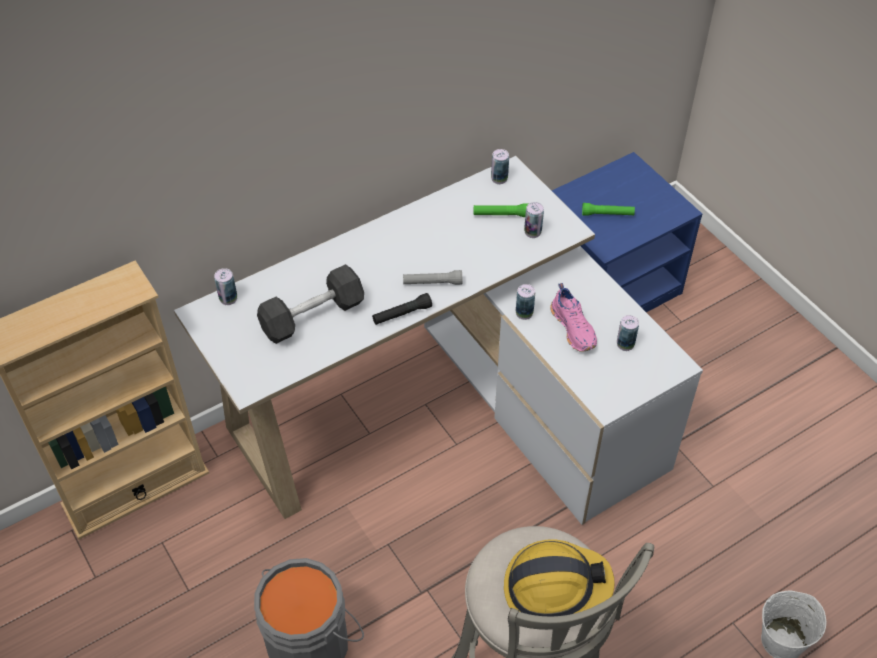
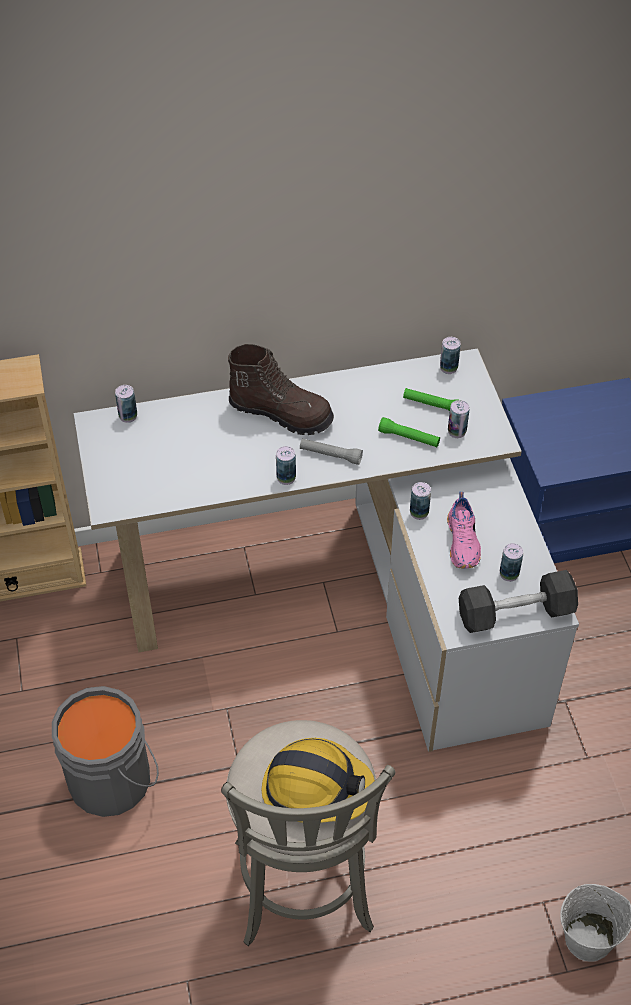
camera: 20 degrees right, 0 degrees up
black dumbbell [257,264,364,344] -> black dumbbell moved to [459,570,578,633]
black flashlight [372,293,432,325] -> can [276,446,296,485]
green flashlight [582,203,635,216] -> green flashlight moved to [378,417,440,447]
none -> brown boot [228,344,334,435]

